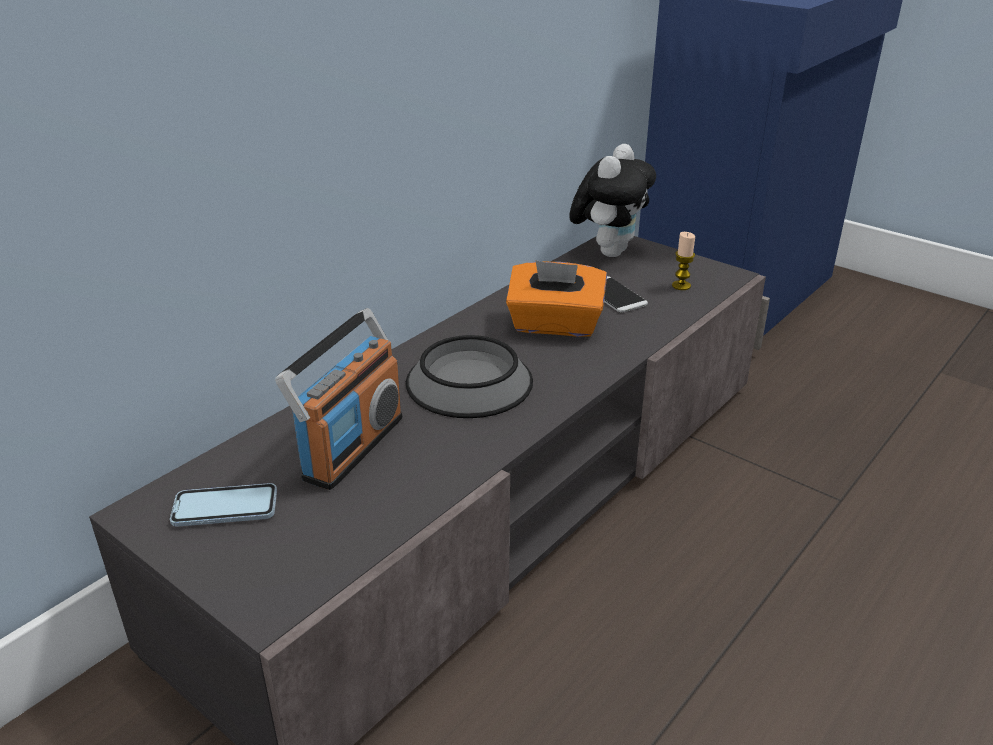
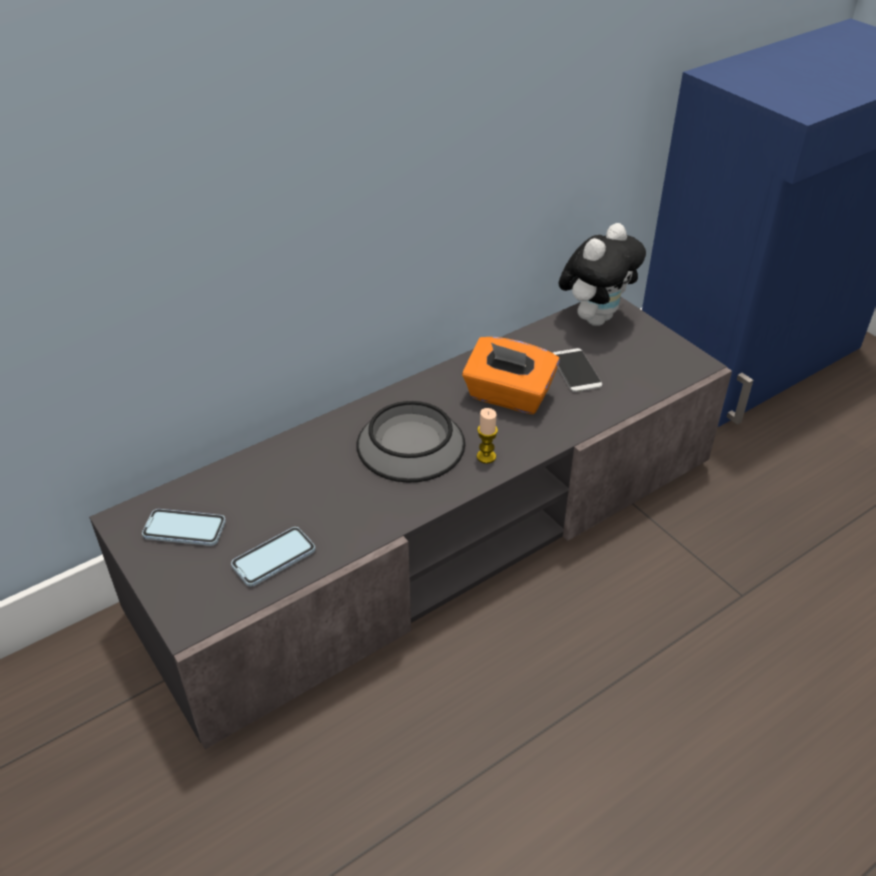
camera: 15 degrees right, 10 degrees up
radio [275,308,403,490] -> none
candle [672,232,695,290] -> candle moved to [477,408,498,464]
none -> phone [231,527,316,587]

